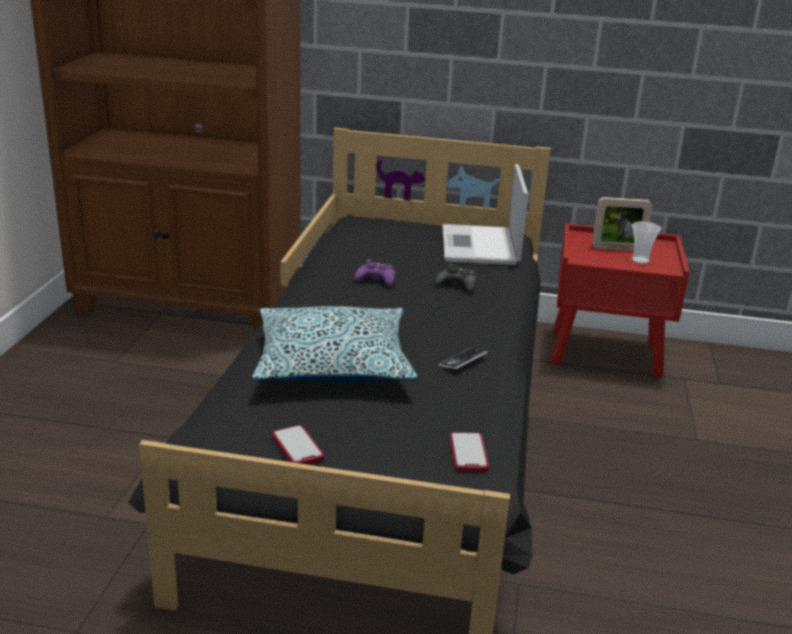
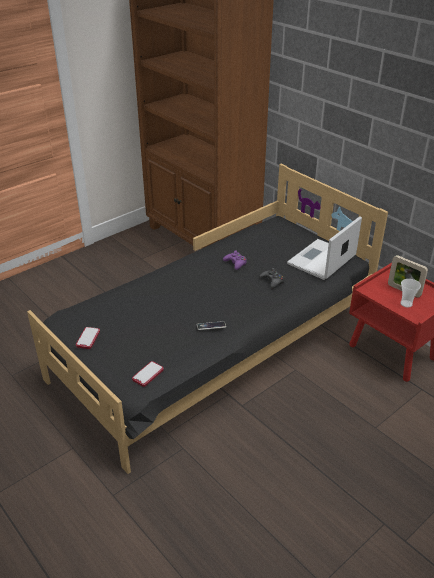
camera: 40 degrees right, 10 degrees up
pillow [252,306,418,383] -> none

